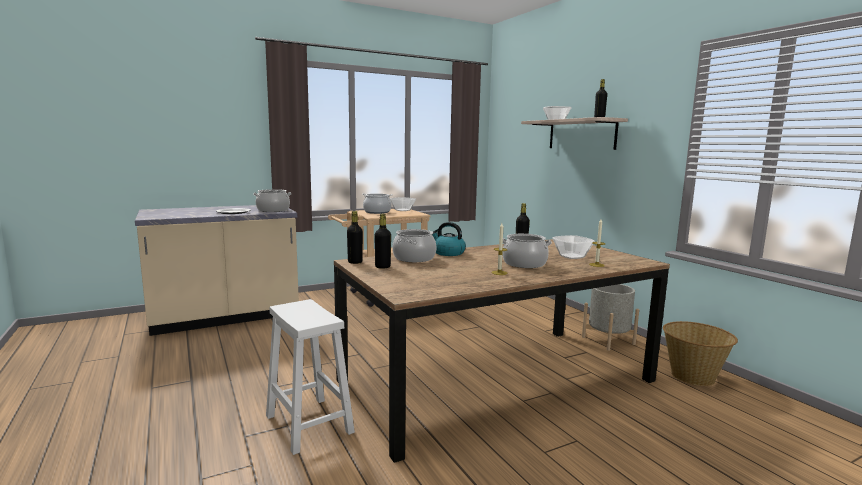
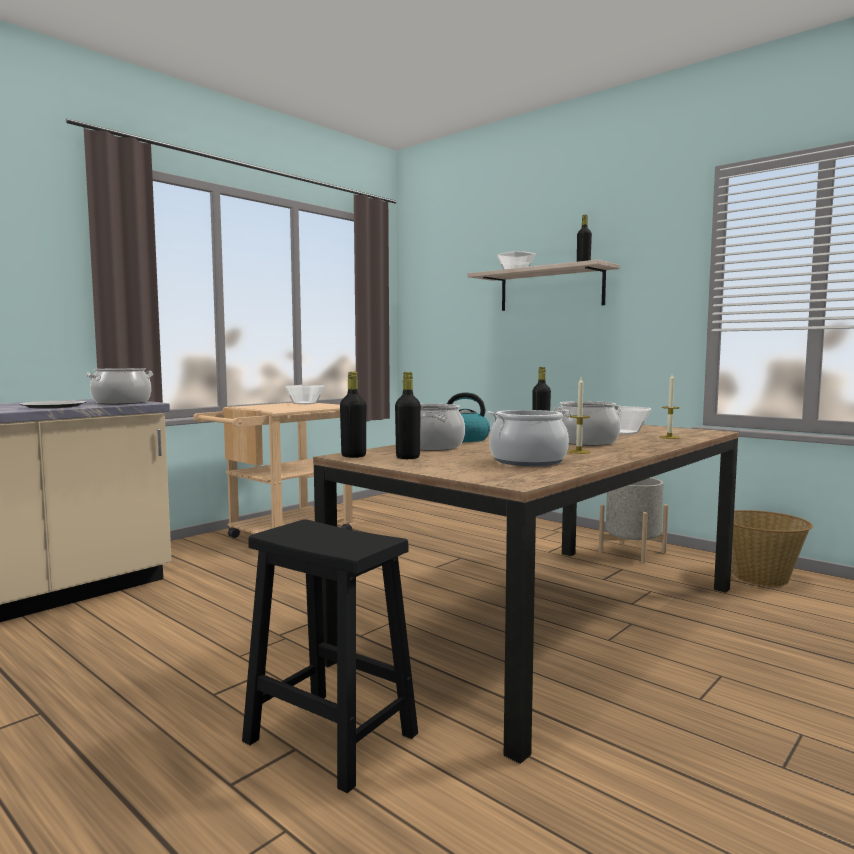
camera: 20 degrees left, 5 degrees down
white stool [266,299,355,455] -> black stool [242,519,418,793]
cooking pot [362,193,393,214] -> cooking pot moved to [487,410,571,466]

